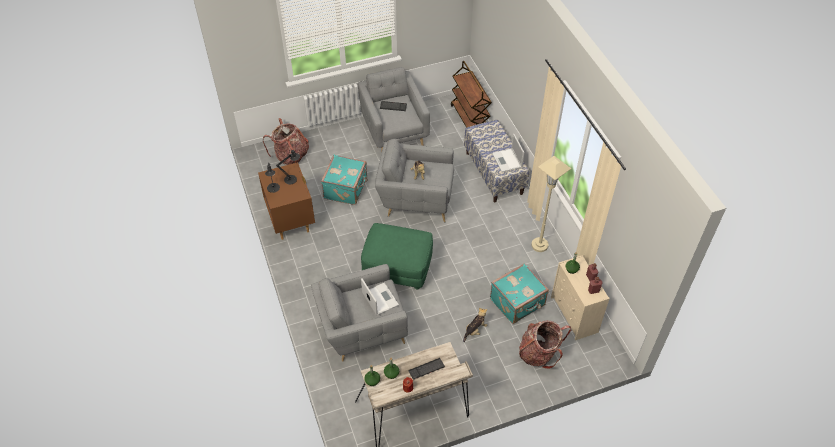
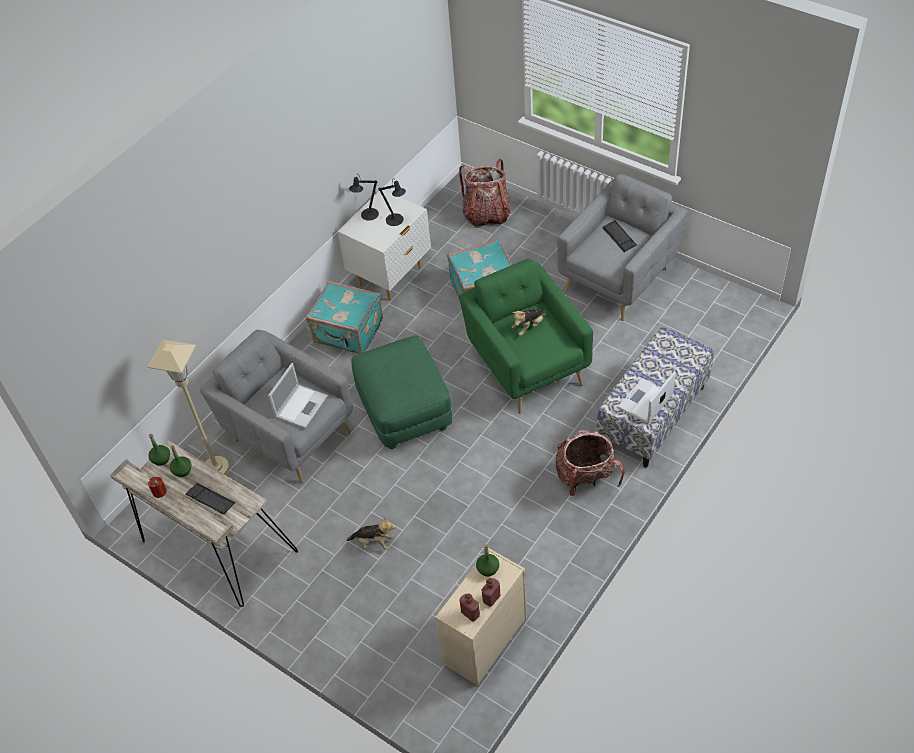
camera: 60 degrees right, 0 degrees up
brown nightstand [258,162,315,240] -> white nightstand [337,190,431,300]
grey armchair [375,139,454,223] -> green armchair [459,259,593,414]
brown cart [451,61,492,128] -> none
turquoise suitcase [490,263,549,324] -> turquoise suitcase moved to [306,281,383,354]
backpack [519,320,571,369] -> backpack moved to [555,429,625,496]
beige floor lamp [532,156,571,252] -> beige floor lamp moved to [148,340,229,475]

